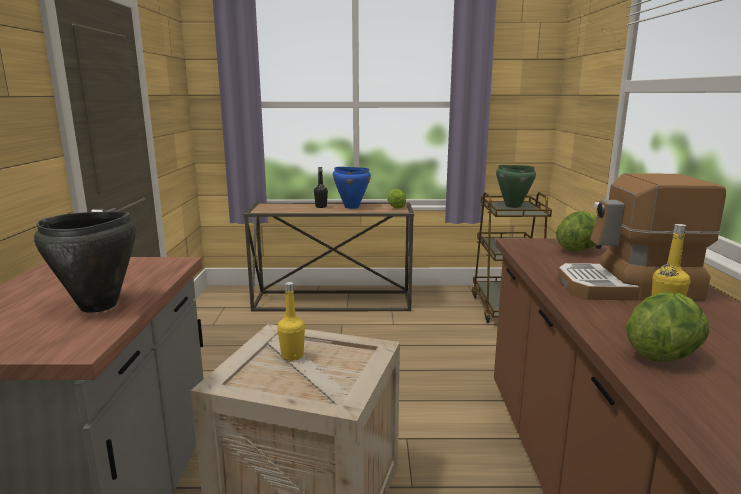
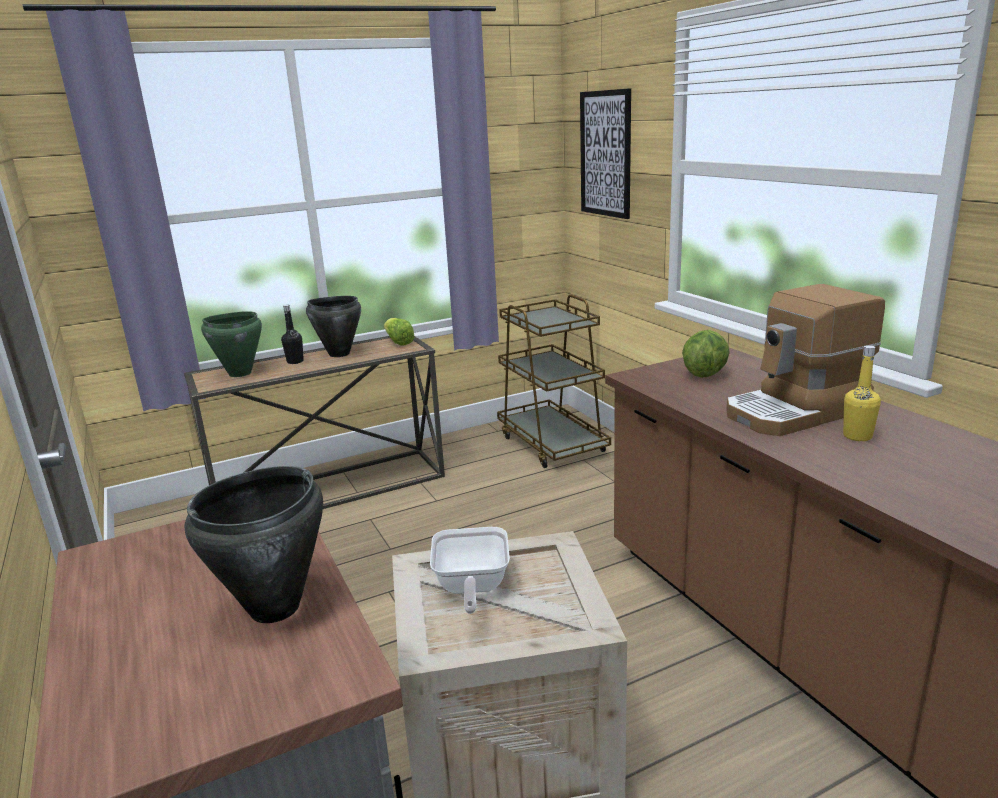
camera: 25 degrees left, 5 degrees up
yellow bottle [277,282,305,361] -> frying pan [430,527,510,614]
blue cooking pot [333,167,371,209] -> black cooking pot [306,296,361,357]
green cooking pot [496,165,536,208] -> green cooking pot moved to [201,311,262,377]
lettuce [626,293,709,362] -> none
none -> picture [580,88,631,219]

